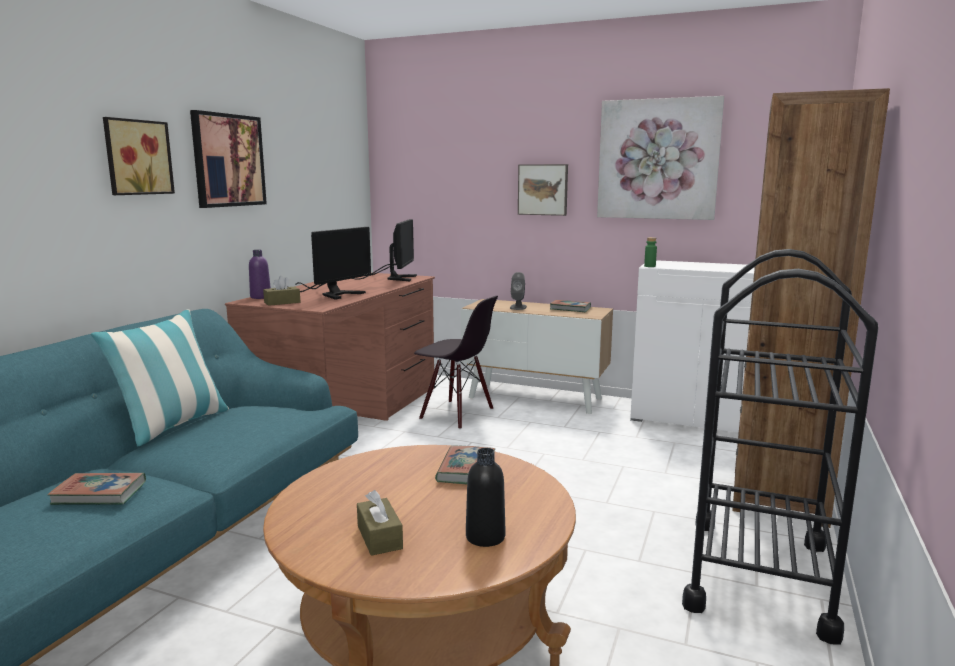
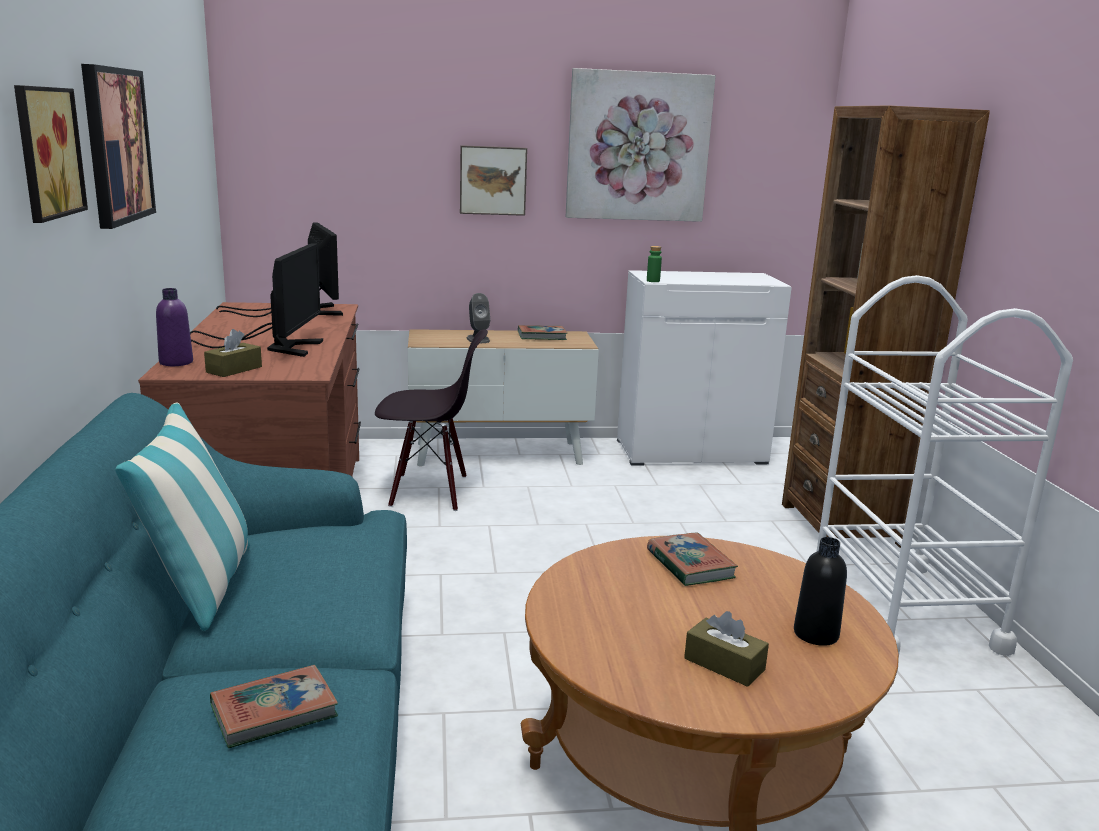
camera: 30 degrees left, 5 degrees up
black cart [682,249,878,645] -> white cart [810,275,1073,656]

